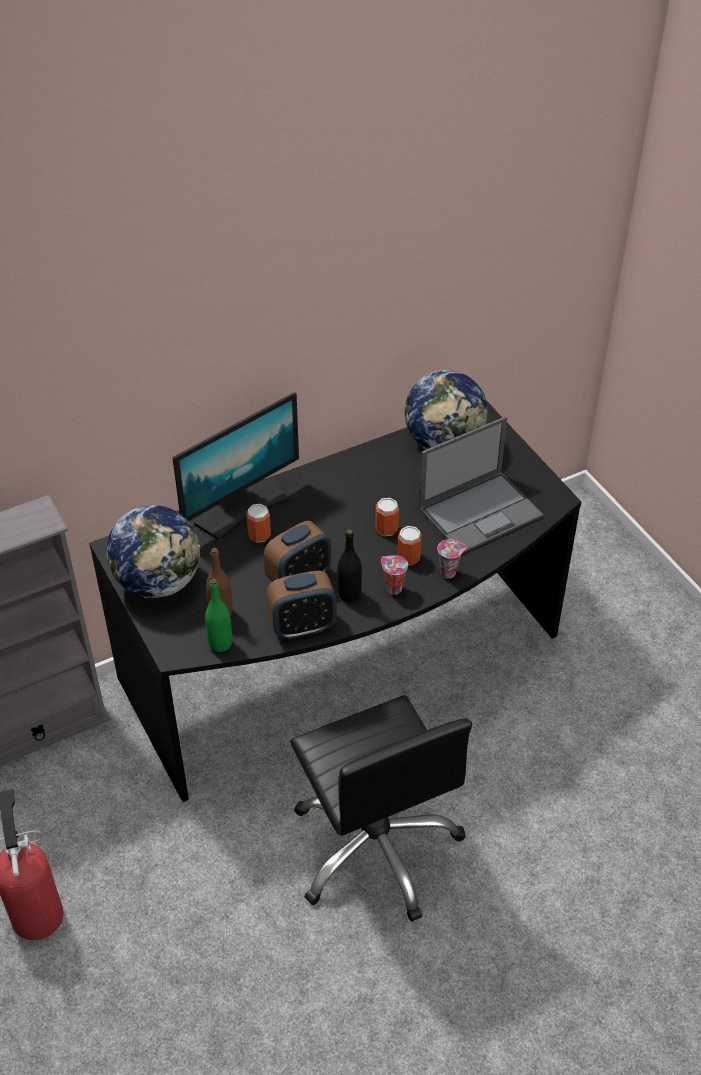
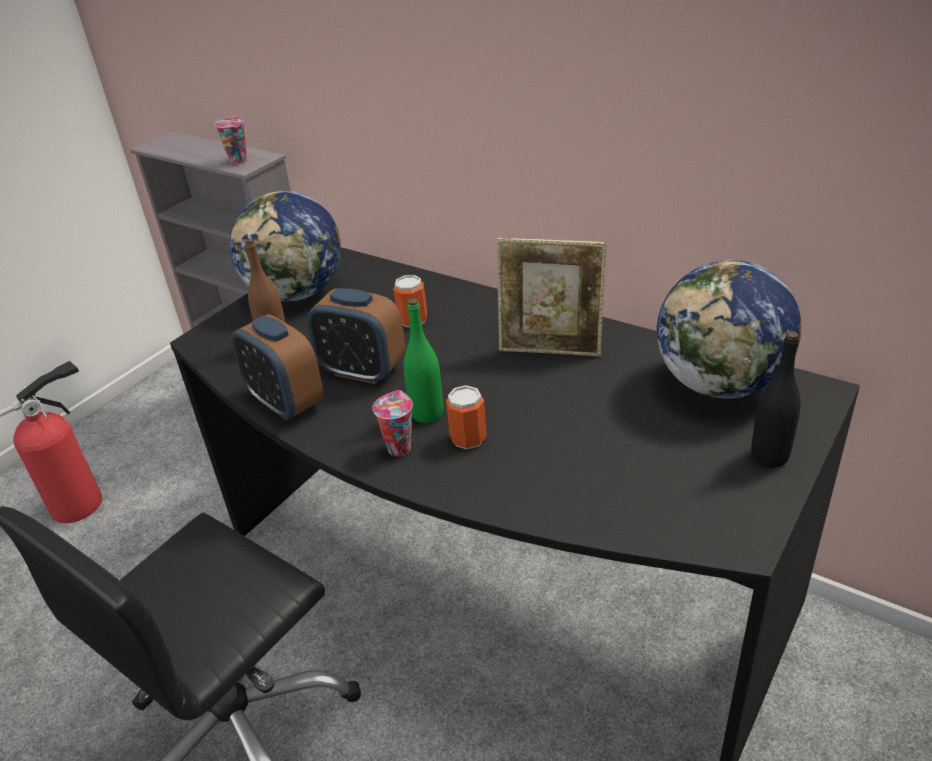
camera: 65 degrees right, 10 degrees down
monitor [172,392,299,541] -> none
green bottle [205,579,232,652] -> green bottle moved to [403,299,443,423]
black bottle [337,529,362,602] -> black bottle moved to [751,331,801,467]
can [375,498,399,536] -> none
laptop [418,416,543,554] -> none
cup [437,539,467,579] -> cup moved to [215,117,247,164]
none -> picture frame [497,238,607,356]

